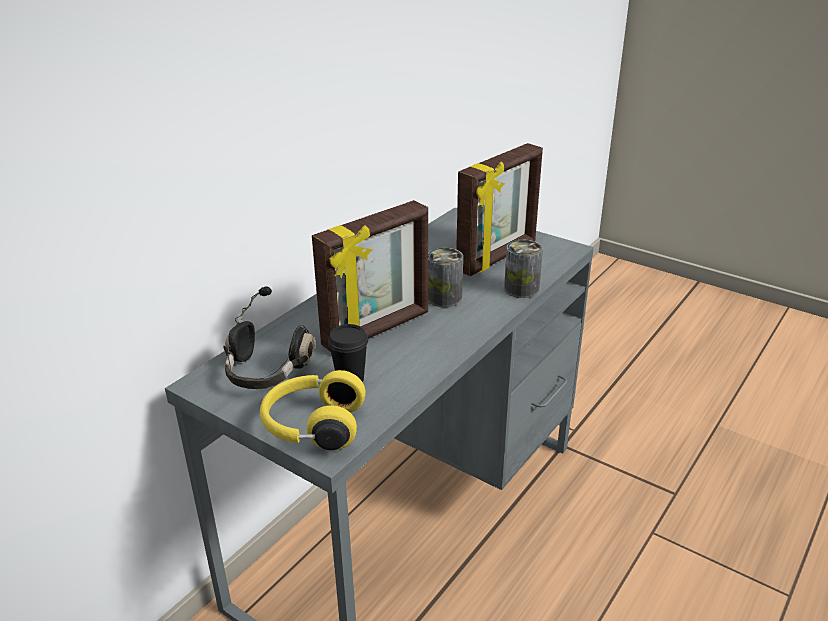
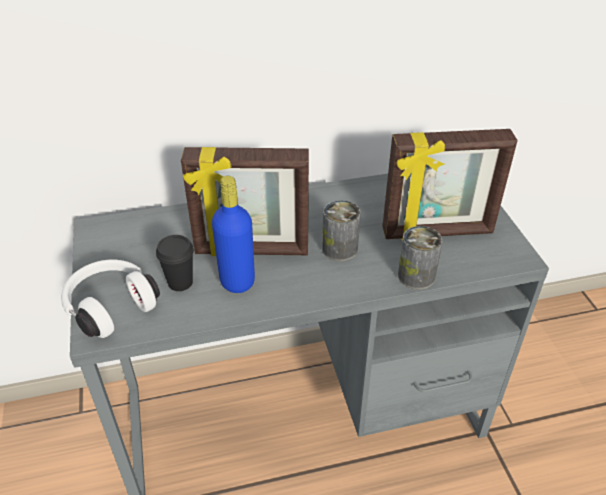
camera: 40 degrees right, 10 degrees up
black headphones [223,286,316,389] -> none
yellow headphones [260,370,366,450] -> white headphones [61,260,160,338]
none -> blue bottle [212,176,255,293]

